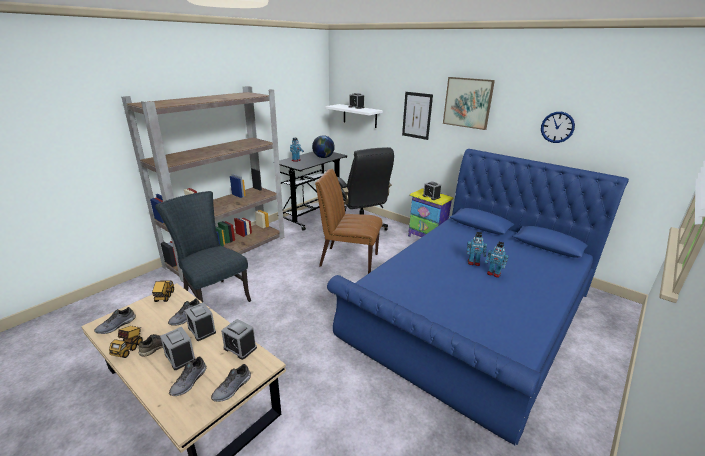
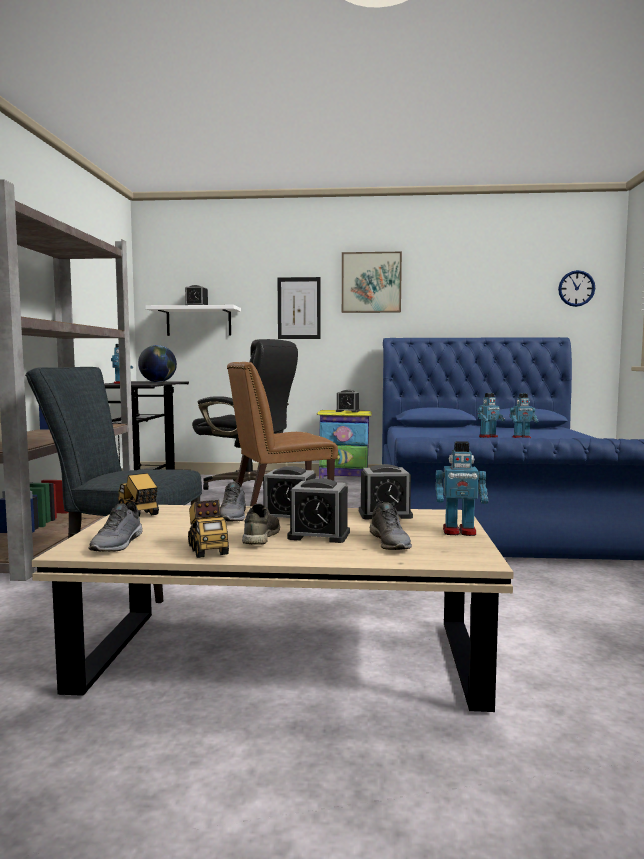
camera: 35 degrees left, 20 degrees down
grey shoe [211,364,251,402] -> toy robot [436,441,488,536]
wall clock [541,112,575,143] -> wall clock moved to [558,270,595,307]

